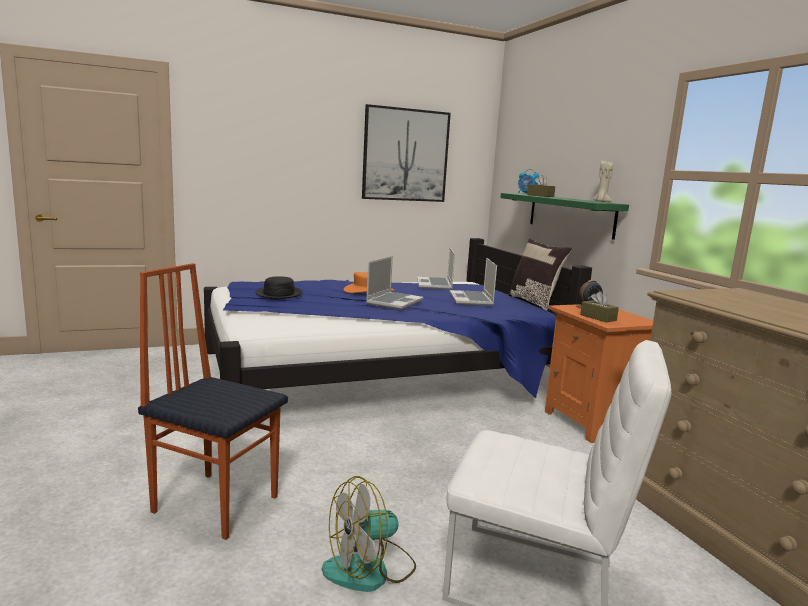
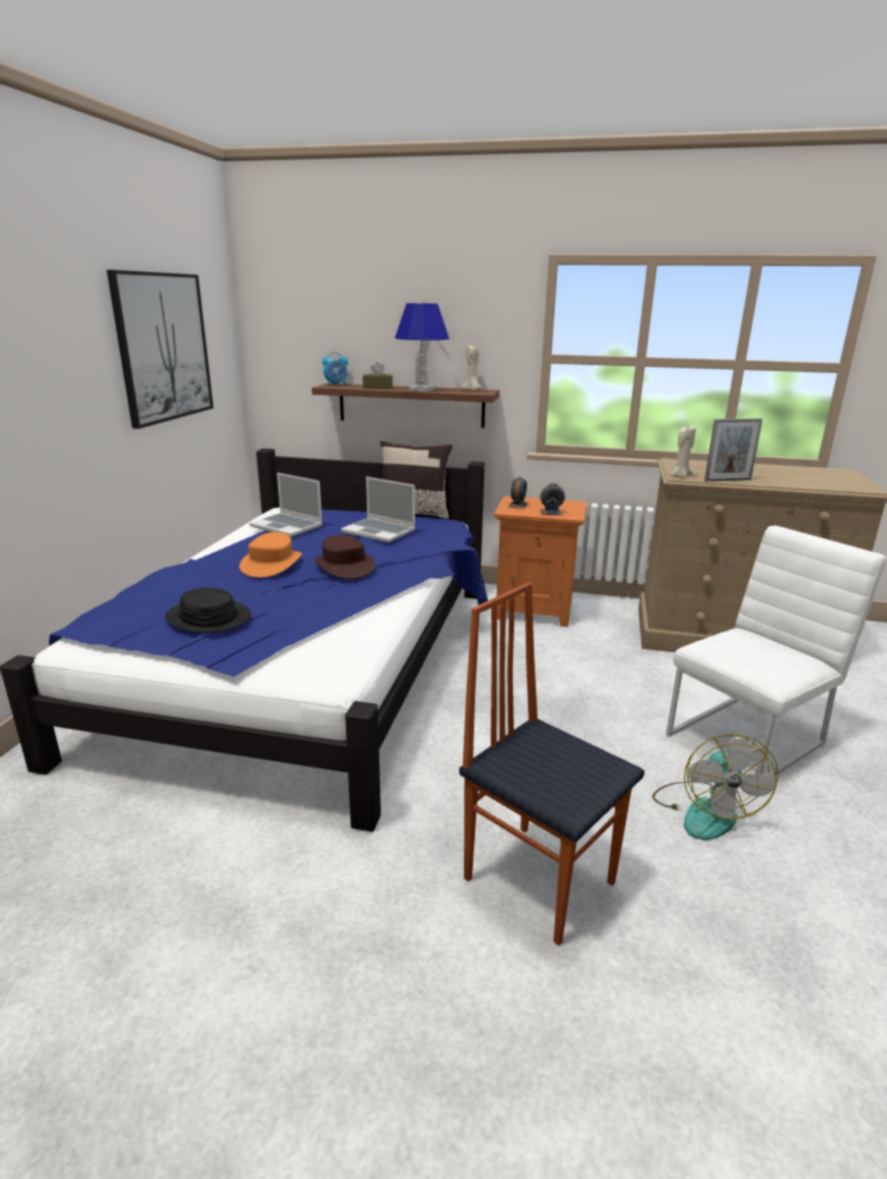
camera: 55 degrees left, 10 degrees up
chair [138,263,288,540] -> chair turned 75 degrees clockwise [459,582,645,946]
laptop [366,256,423,309] -> brown hat [314,535,375,579]
green shelf [501,193,629,240] -> brown shelf [312,383,500,428]
brown tissue box [580,291,619,322] -> alarm clock [540,483,565,515]
none -> blue table lamp [395,303,449,391]
none -> beige candle [670,426,696,479]
none -> picture frame [704,418,763,481]

